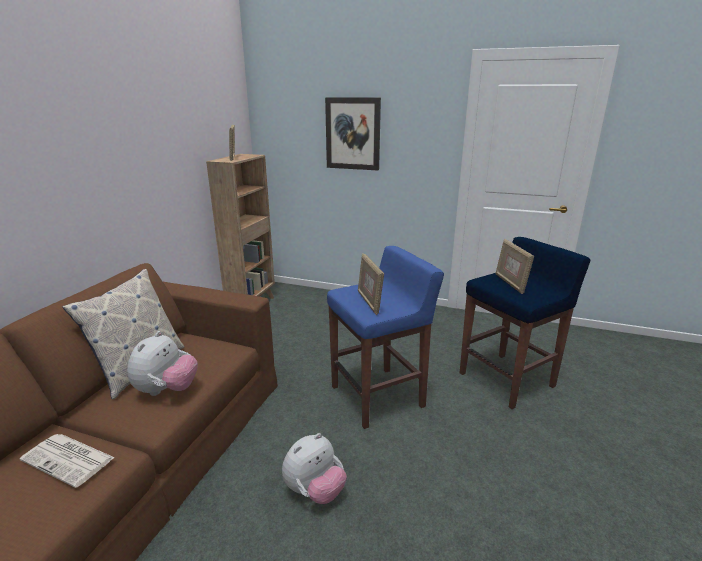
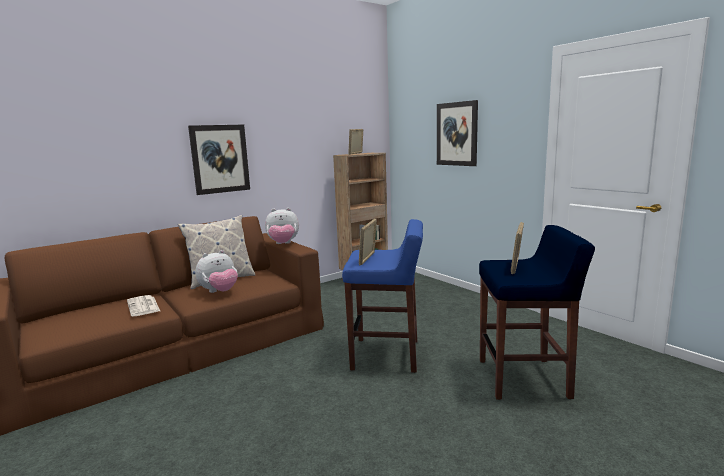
camera: 35 degrees right, 10 degrees down
plush toy [282,433,347,504] -> plush toy moved to [265,208,299,244]
none -> picture [188,125,250,195]

